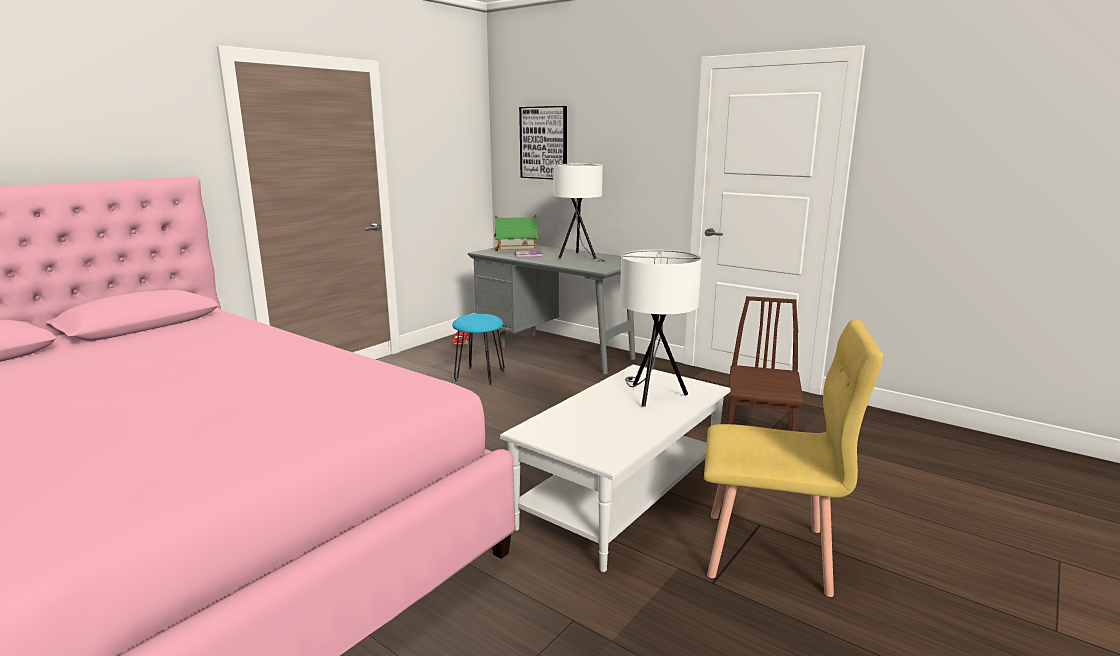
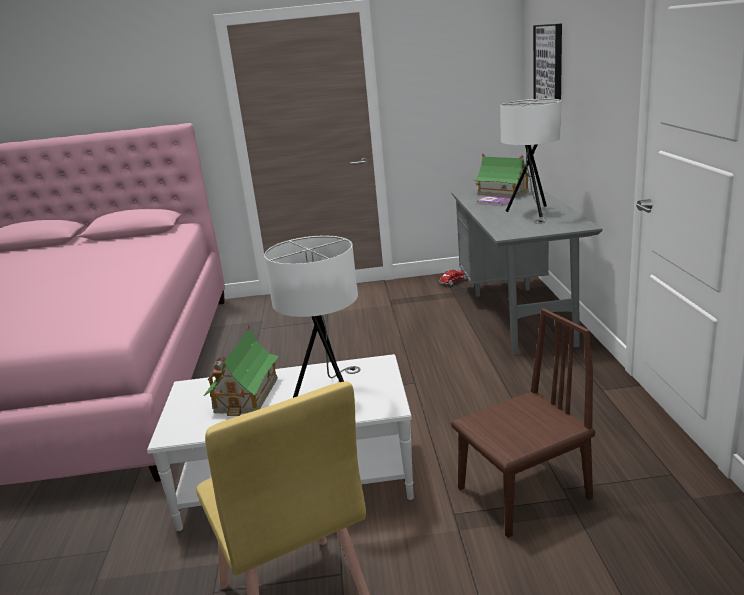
camera: 50 degrees right, 5 degrees up
turquoise stool [452,314,505,385] -> none
none -> toy house [204,325,279,416]

